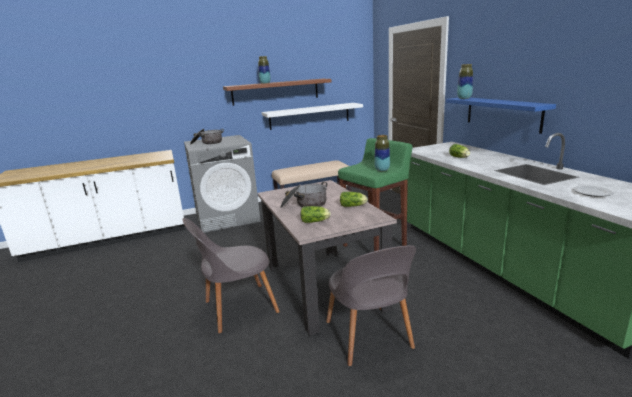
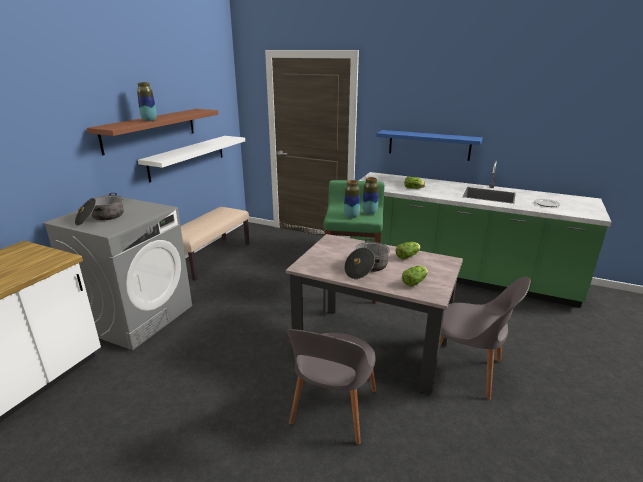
camera: 45 degrees left, 5 degrees up
vase [457,64,473,99] -> vase moved to [344,180,360,218]

